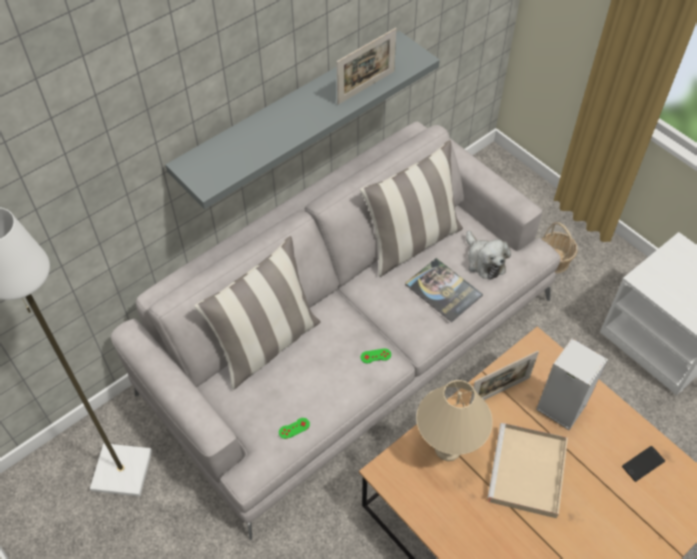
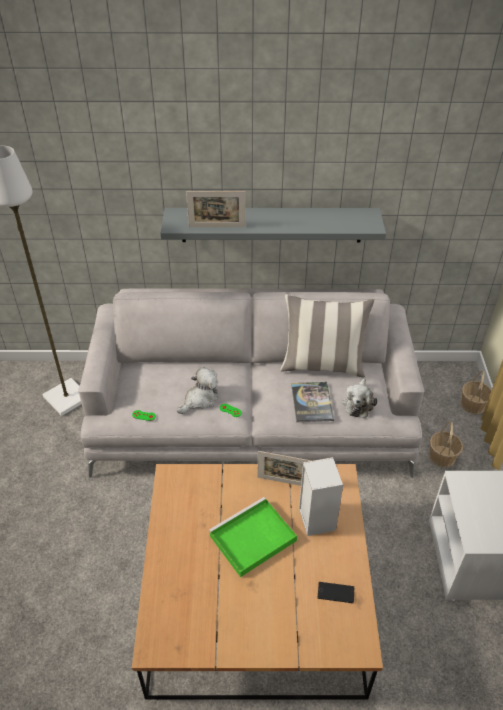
camera: 40 degrees right, 10 degrees down
pillow [194,236,321,390] -> none
picture frame [337,28,396,105] -> picture frame moved to [186,191,245,227]
beige table lamp [416,380,493,461] -> none
beige tray [488,423,568,518] -> green tray [209,497,297,577]
none -> plush toy [177,367,218,414]
none -> basket [461,371,492,415]

